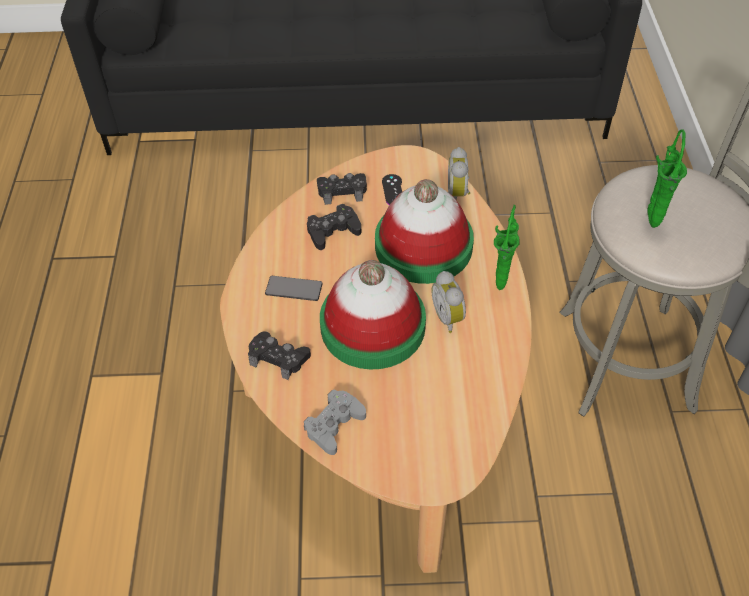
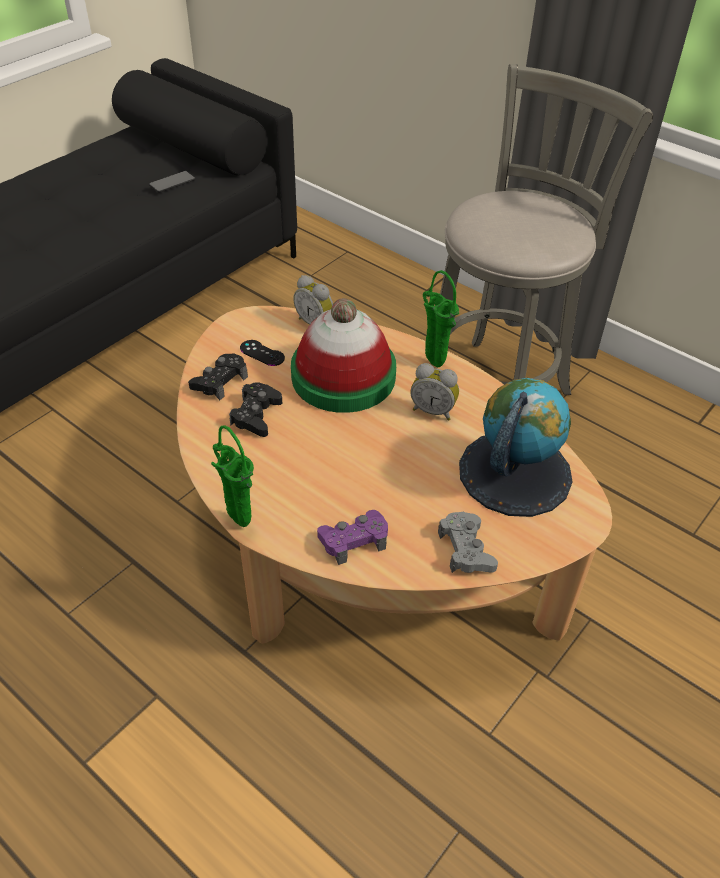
camera: 50 degrees left, 5 degrees down
black game controller [248,331,311,380] -> purple game controller [317,510,388,565]
phone [265,276,323,301] -> phone moved to [149,171,196,193]
hat [320,260,426,370] -> none
green vase [647,129,687,228] -> green vase moved to [211,425,254,527]
none -> globe [459,378,573,517]

